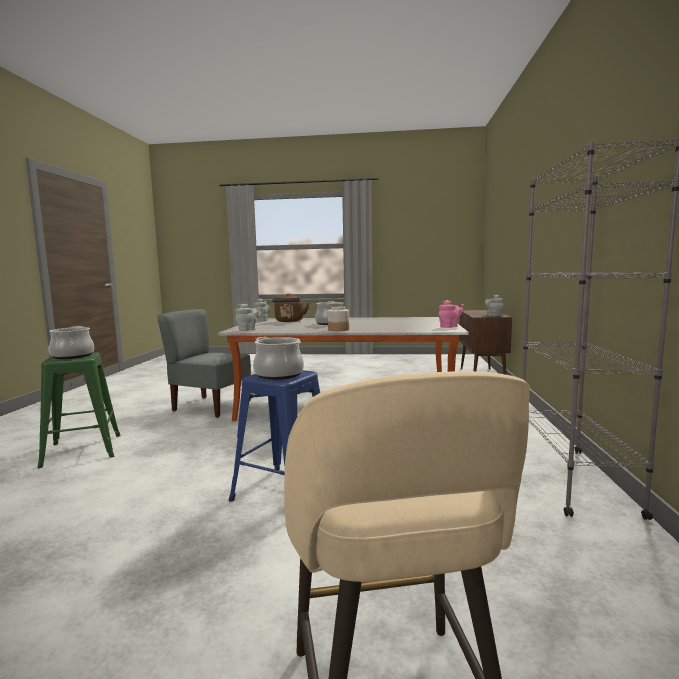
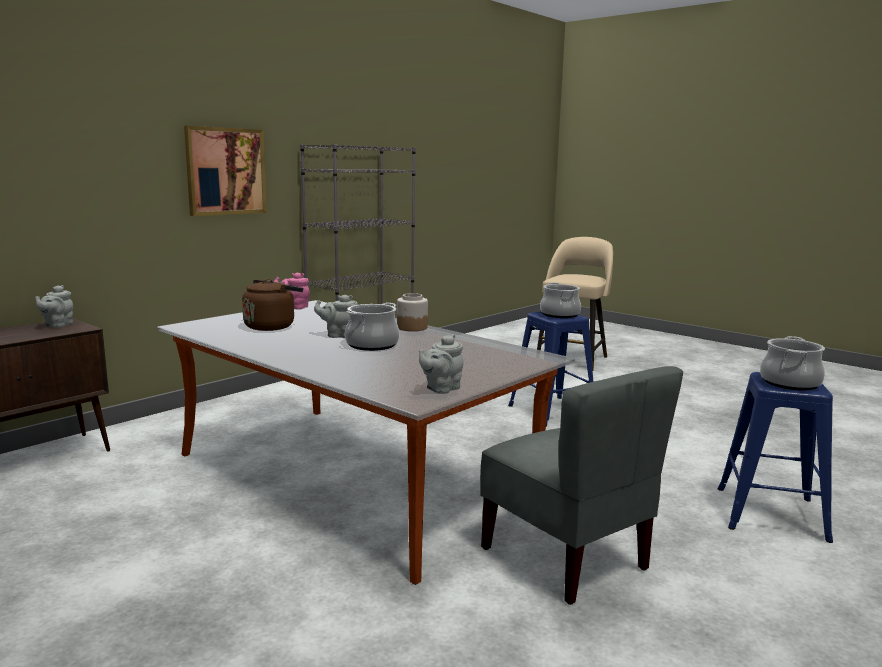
camera: 145 degrees left, 5 degrees up
green stool [37,352,121,468] -> blue stool [718,372,833,543]
grey teapot [235,303,263,331] -> grey teapot moved to [314,294,358,338]
brown kettle [272,293,309,322] -> brown kettle moved to [242,279,303,331]
none -> picture [184,126,267,216]

